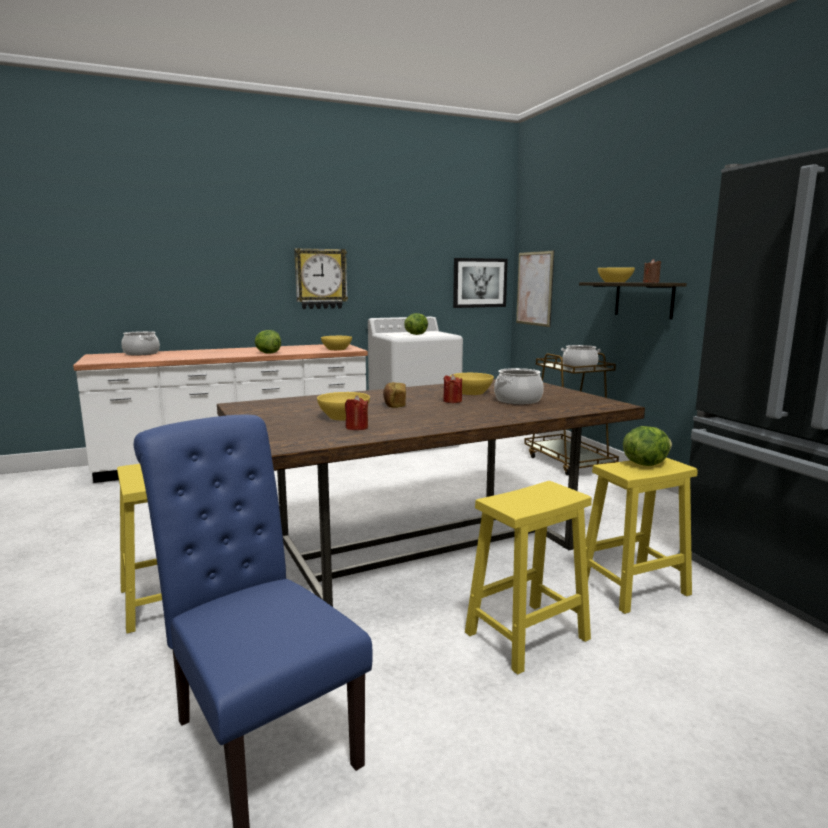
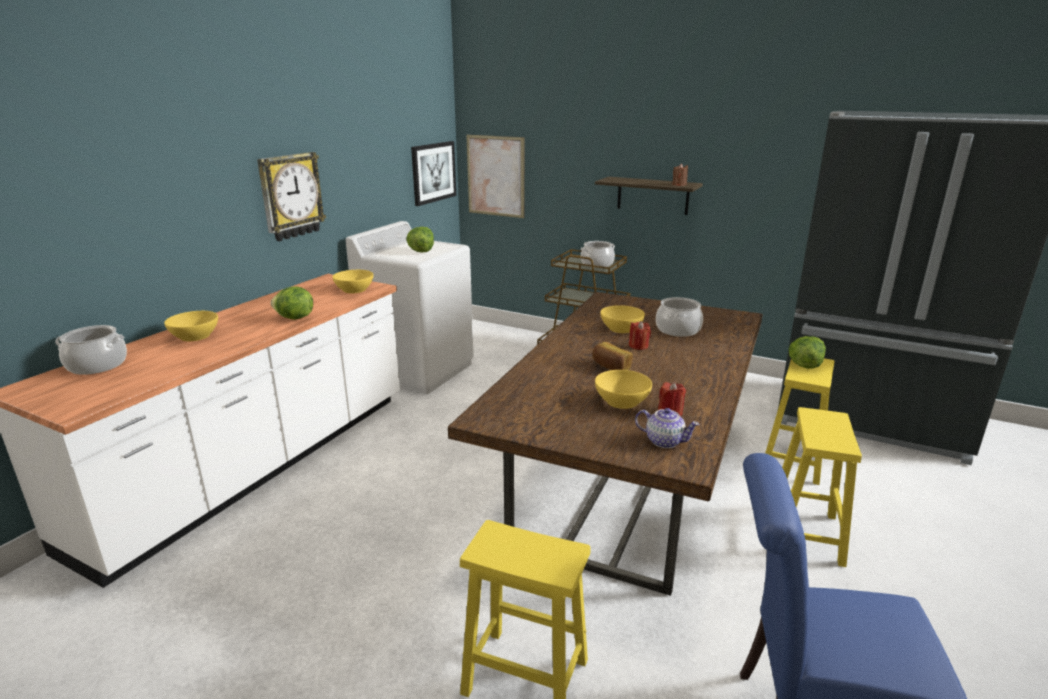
camera: 40 degrees left, 10 degrees up
yellow bowl [598,268,635,282] -> yellow bowl moved to [164,311,218,341]
none -> teapot [635,408,700,448]

